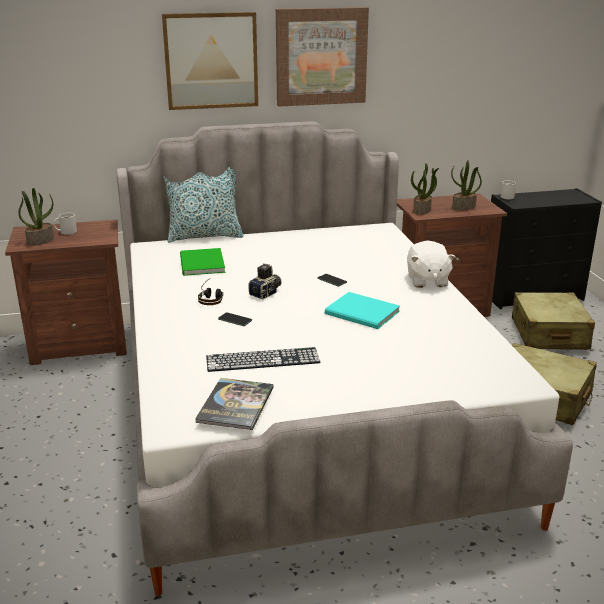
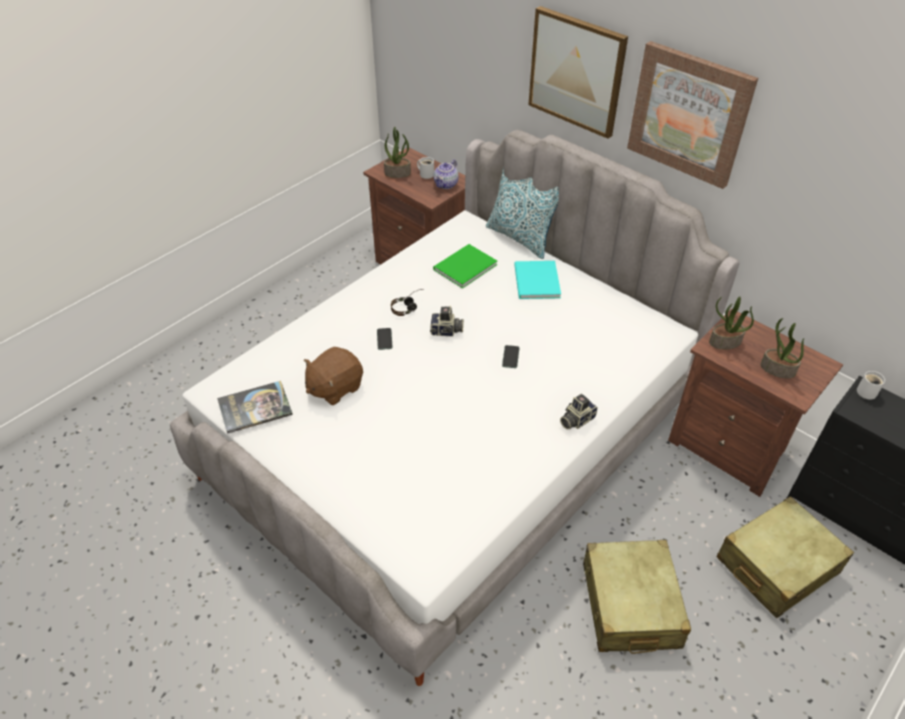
camera: 55 degrees right, 20 degrees up
keyboard [206,347,321,372] -> brown plush toy [304,347,363,405]
turquoise book [325,292,400,329] -> turquoise book moved to [514,261,561,299]
white plush toy [407,241,455,288] -> camera [560,394,598,430]
none -> teapot [434,159,459,189]

